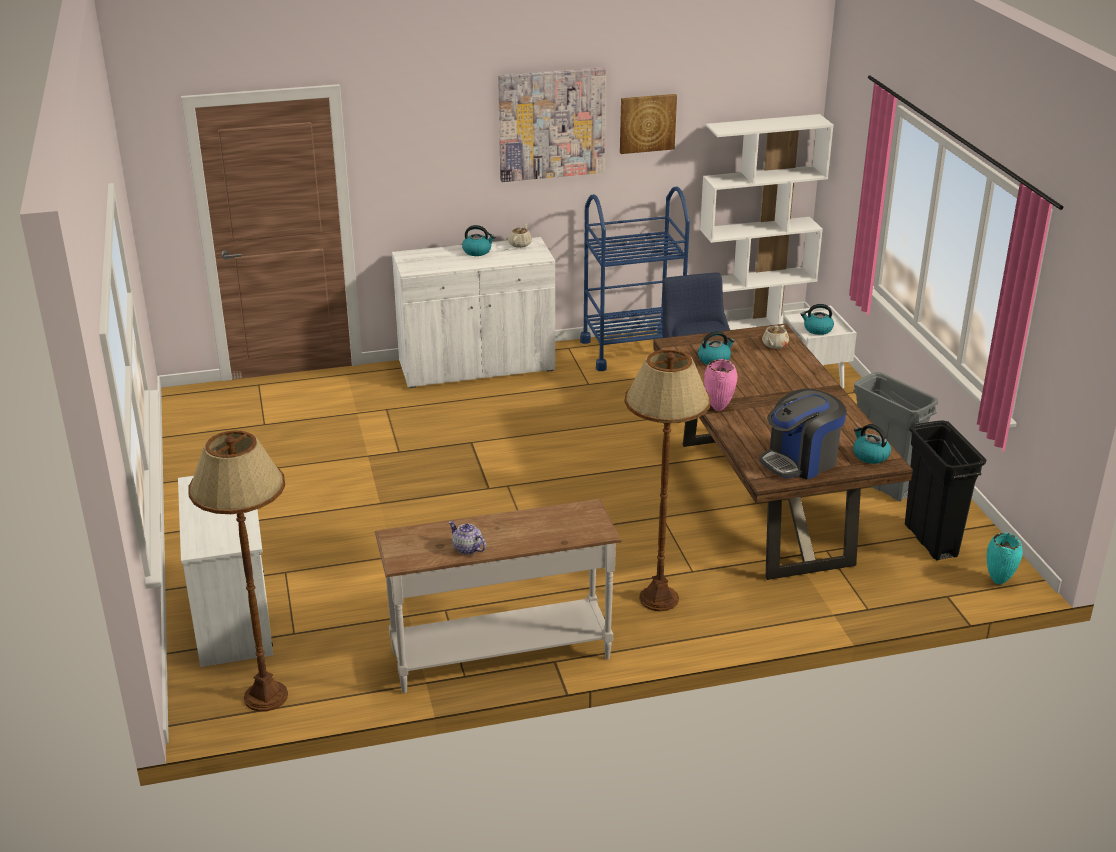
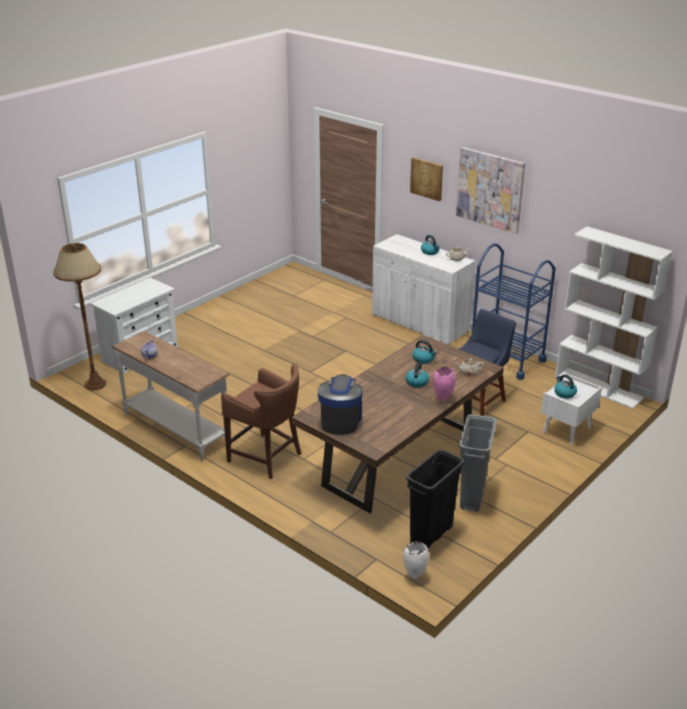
camera: 55 degrees right, 0 degrees up
picture [620,94,677,154] -> picture moved to [410,157,443,201]
brown floor lamp [625,350,711,611] -> brown stool [221,363,302,479]
pink vase [704,359,737,411] -> pink vase moved to [433,366,456,401]
coffee machine [759,389,847,479] -> coffee machine turned 75 degrees clockwise [317,374,362,435]
kettle [853,424,891,464] -> kettle moved to [406,362,429,388]
turquoise vase [987,533,1023,585] -> white vase [403,542,429,579]

